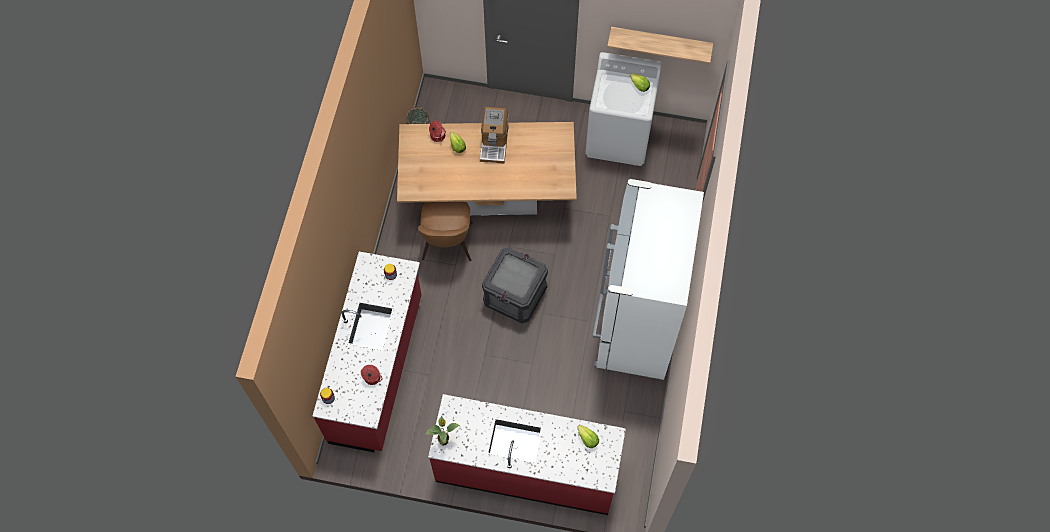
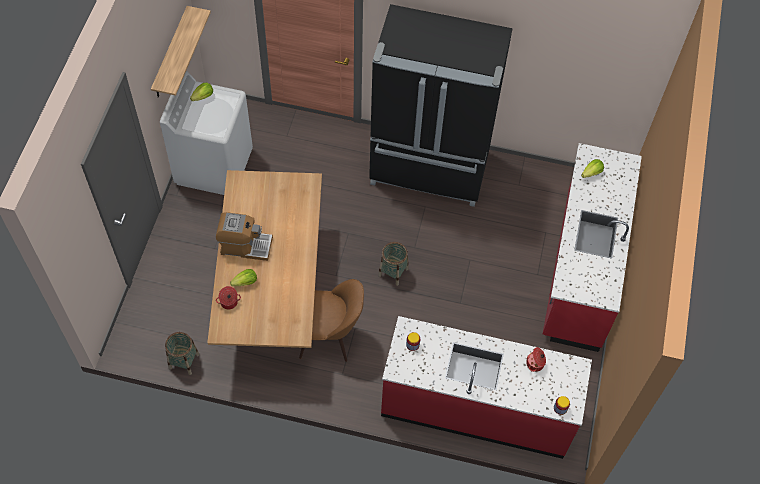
camera: 90 degrees left, 5 degrees down
potted plant [425,416,460,446] -> none
crate [482,247,548,323] -> basket [378,242,409,286]
white fridge [592,179,704,380] -> black fridge [369,4,513,207]

